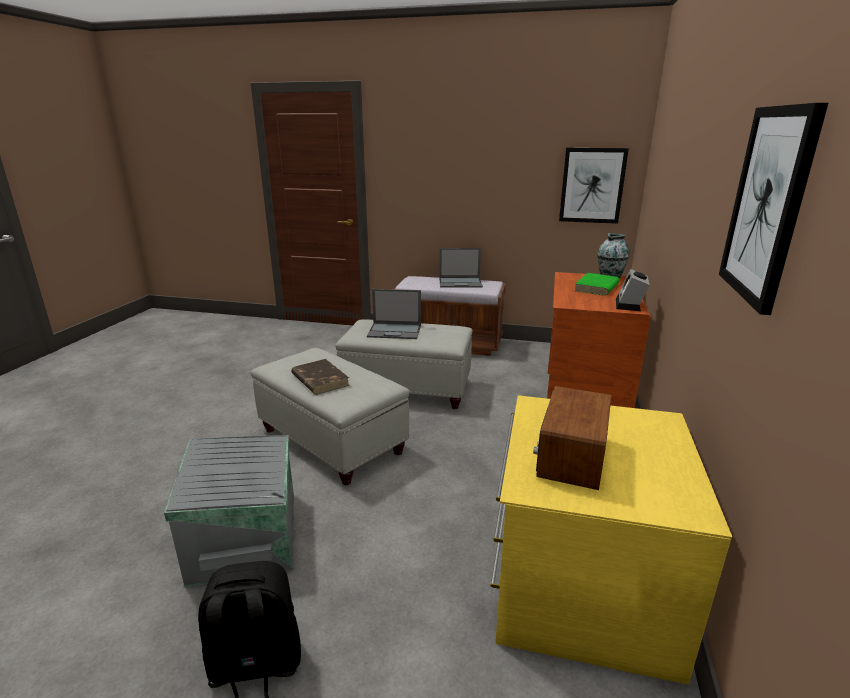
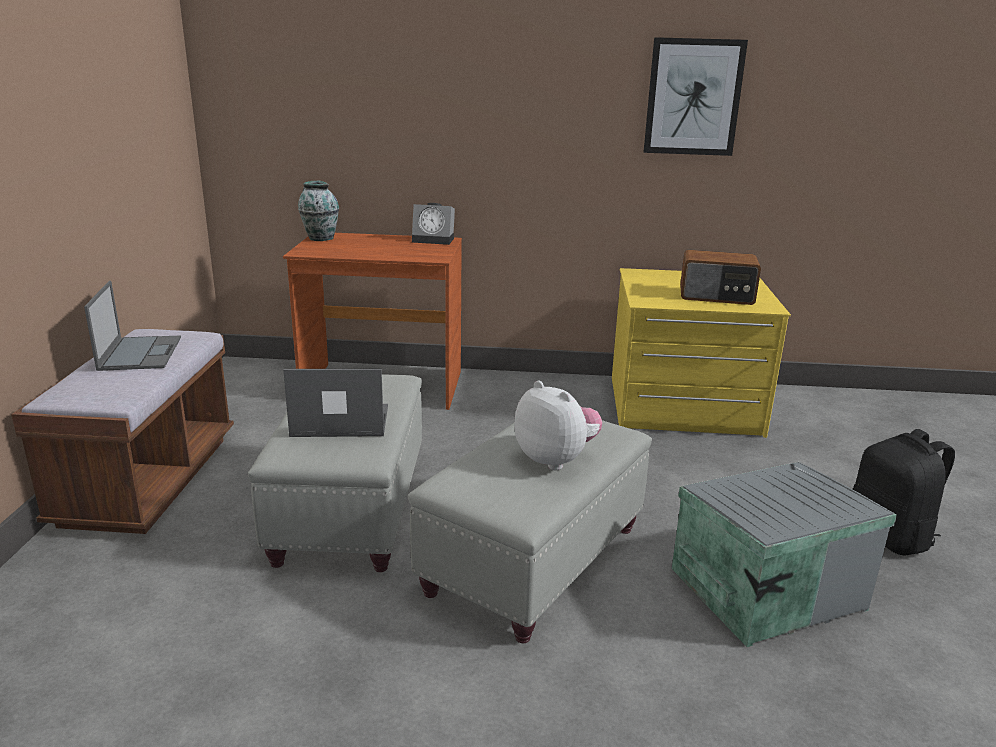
camera: 100 degrees left, 0 degrees up
brown book [291,359,349,395] -> plush toy [514,380,602,470]
laptop [367,289,421,339] -> laptop turned 90 degrees counterclockwise [283,369,388,437]
picture [559,148,629,224] -> none
green book [574,273,620,296] -> none

